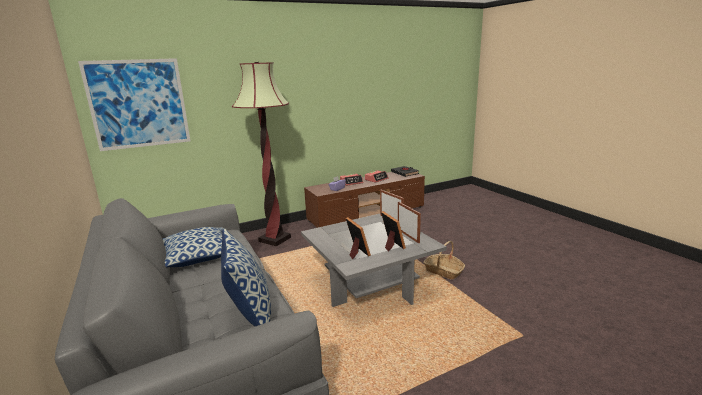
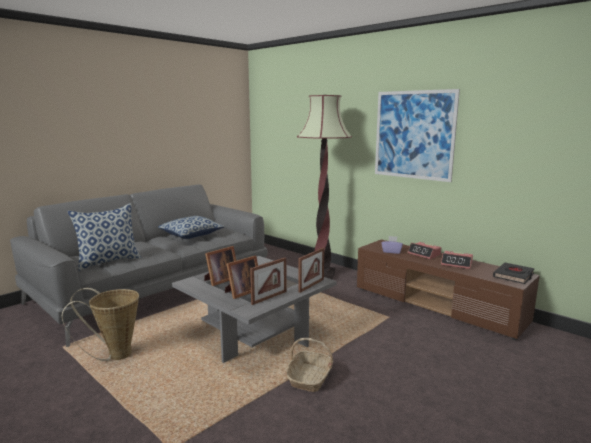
camera: 70 degrees right, 5 degrees down
picture [78,58,190,151] -> picture moved to [375,89,460,182]
none -> basket [62,288,139,361]

